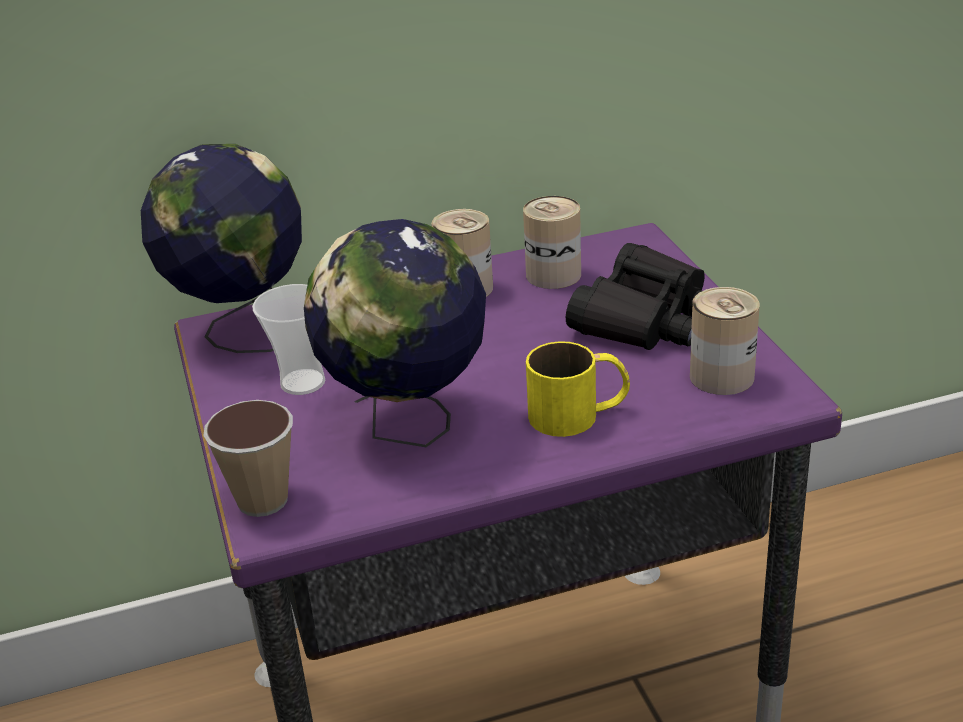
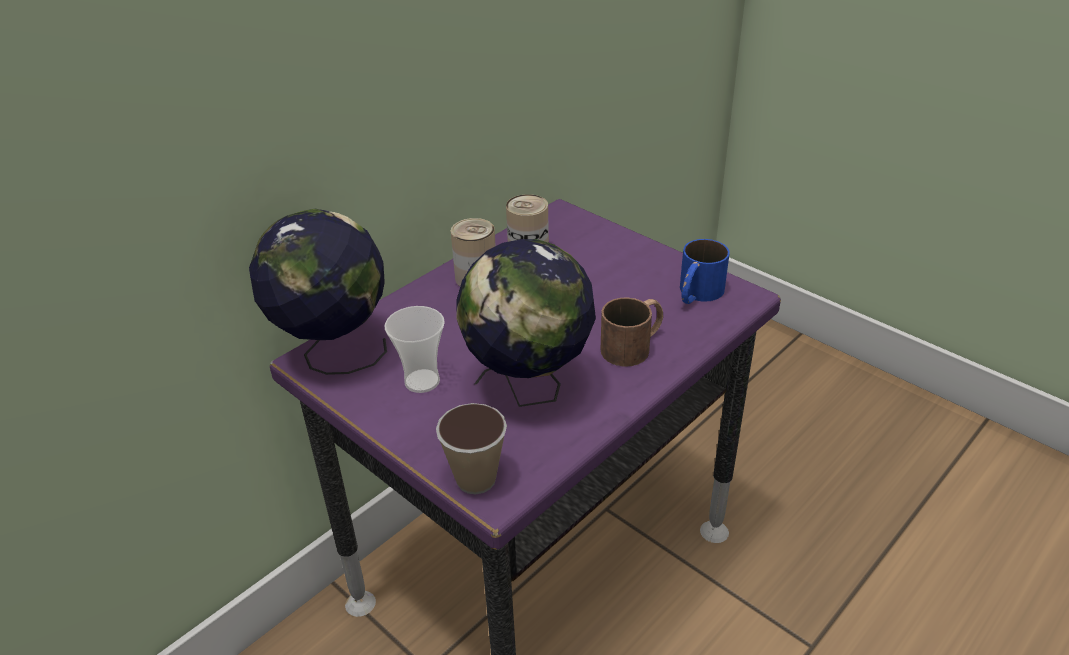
camera: 30 degrees left, 5 degrees up
yellow mug [526,341,630,437] -> brown mug [601,297,663,367]
black binoculars [566,243,704,350] -> none
can [690,287,759,395] -> blue mug [680,239,730,304]

